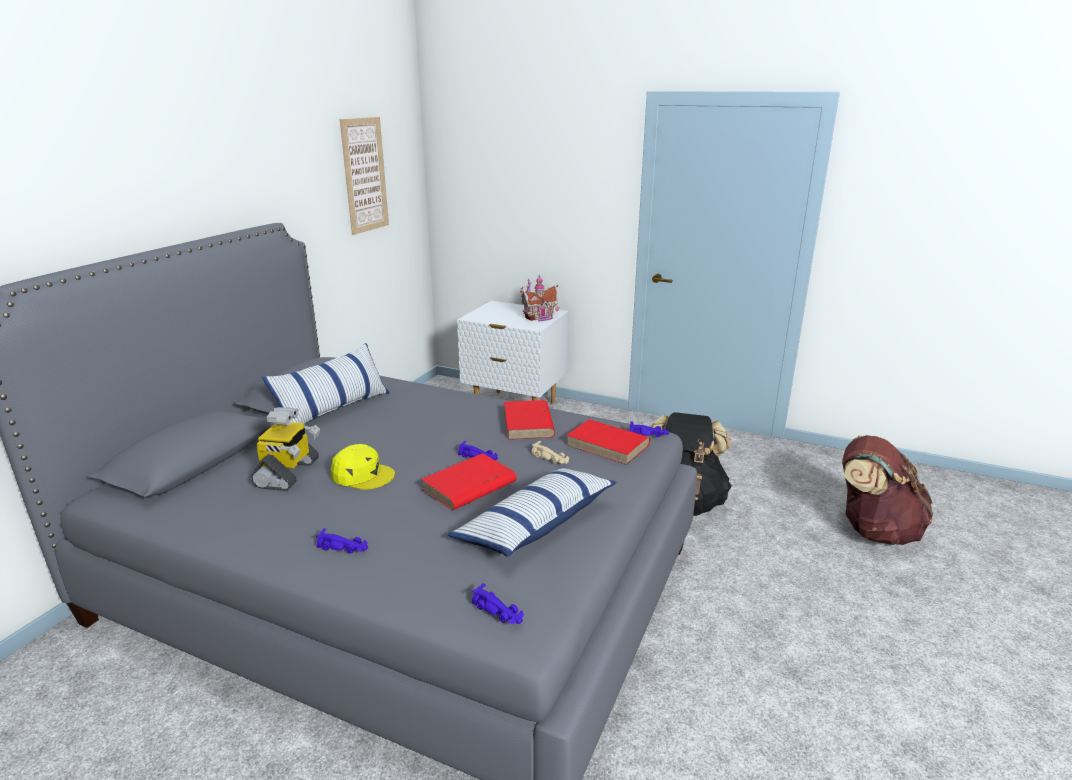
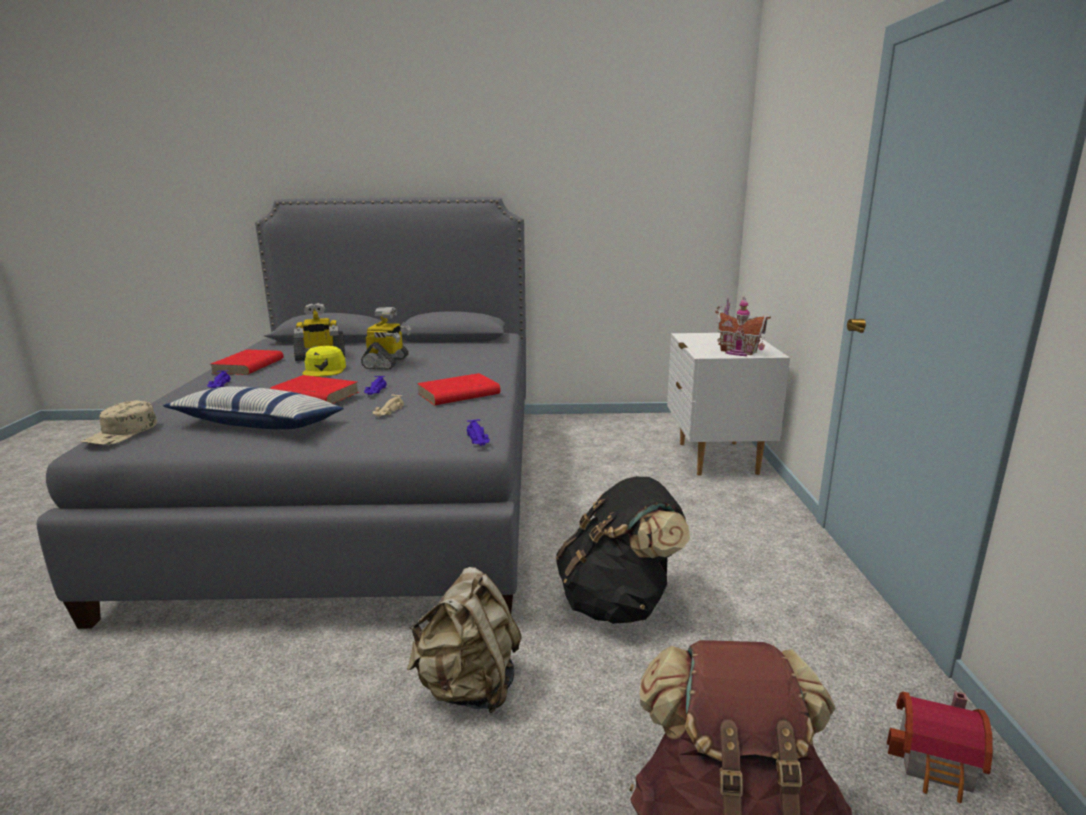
camera: 65 degrees right, 5 degrees down
pillow [262,343,389,424] -> none
picture [340,117,389,235] -> none
purple toy car [472,583,524,624] -> beige cap [81,400,157,445]
red book [566,419,650,465] -> red book moved to [211,350,284,375]
none -> toy robot [361,307,411,370]
none -> beige backpack [407,567,522,713]
none -> toy house [887,691,993,803]

